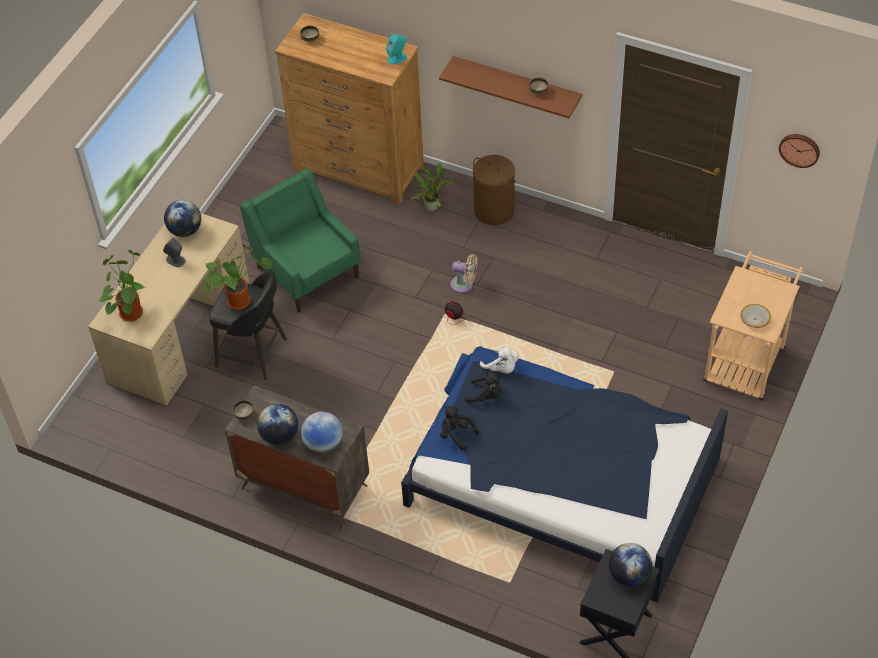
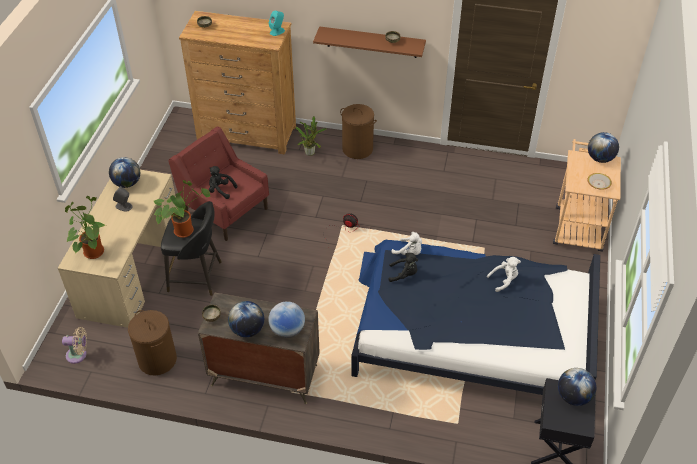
camera: 15 degrees left, 5 degrees down
green armchair [240,168,361,313] -> red armchair [168,126,269,241]
black plush toy [440,406,479,451] -> black plush toy moved to [209,166,237,199]
beige fan [451,254,478,293] -> beige fan moved to [62,327,87,364]
wall clock [779,134,820,168] -> none
none -> brown laundry basket [128,310,177,375]
none -> white plush toy [487,257,521,292]
none -> globe [588,132,619,163]

